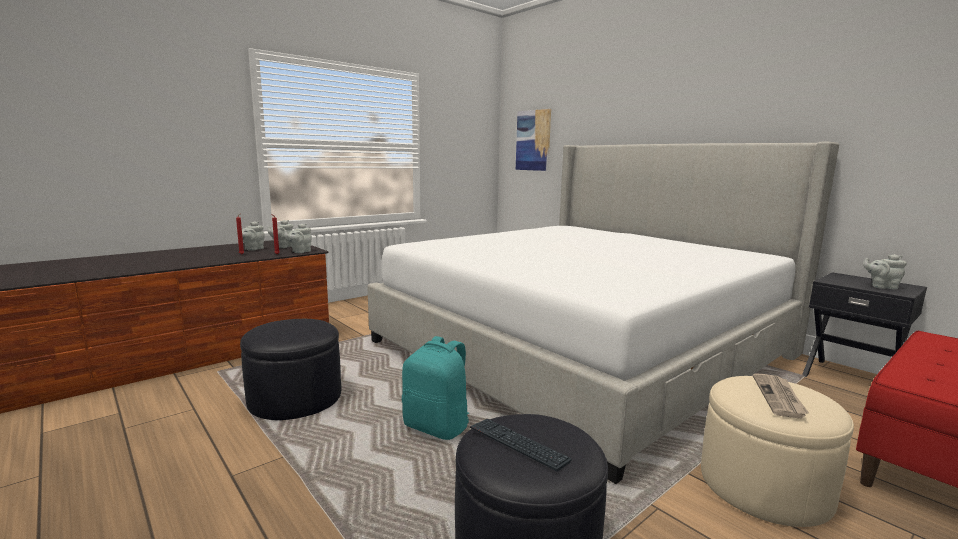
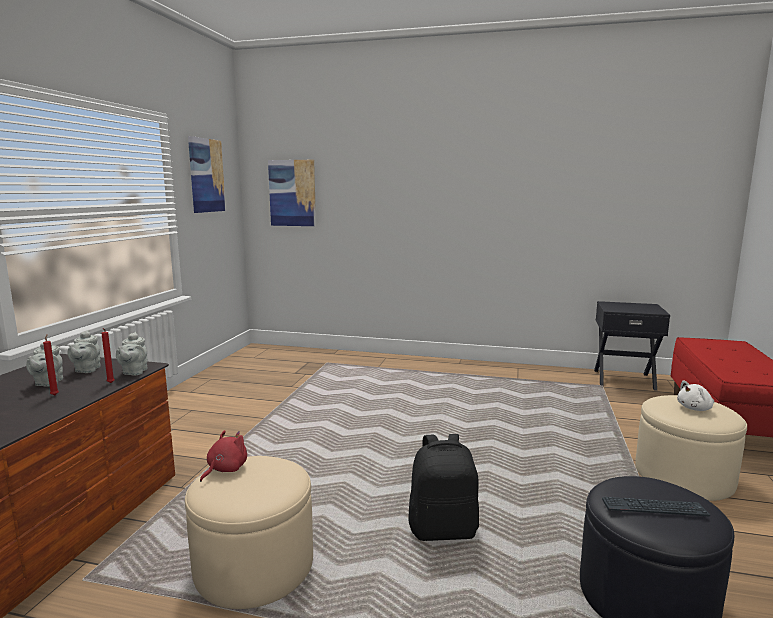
camera: 35 degrees left, 0 degrees up
black ottoman [240,319,341,420] -> beige ottoman [185,456,313,609]
bed [367,141,839,484] -> none
turquoise backpack [402,336,469,440] -> black backpack [408,434,479,541]
newspaper [753,374,809,419] -> white plush toy [677,380,714,411]
grey teapot [863,254,907,289] -> none
none -> picture [188,136,226,213]
none -> red plush toy [200,430,247,482]

